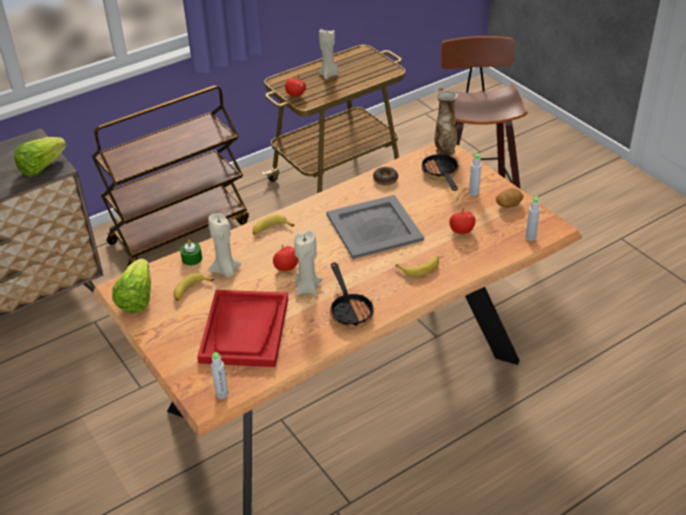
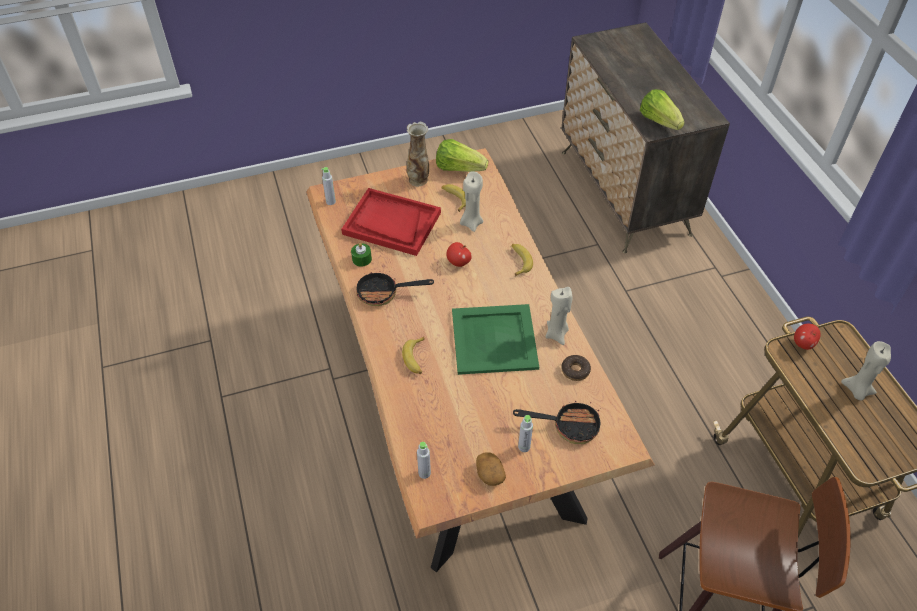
camera: 105 degrees right, 10 degrees up
brown cart [92,85,249,267] -> none
green candle [180,240,202,266] -> green candle moved to [351,243,372,267]
beige candle [294,230,322,295] -> beige candle moved to [545,287,572,345]
grey tray [326,195,424,259] -> green tray [452,304,539,375]
vase [435,89,458,156] -> vase moved to [407,122,429,187]
apple [449,208,476,234] -> none

